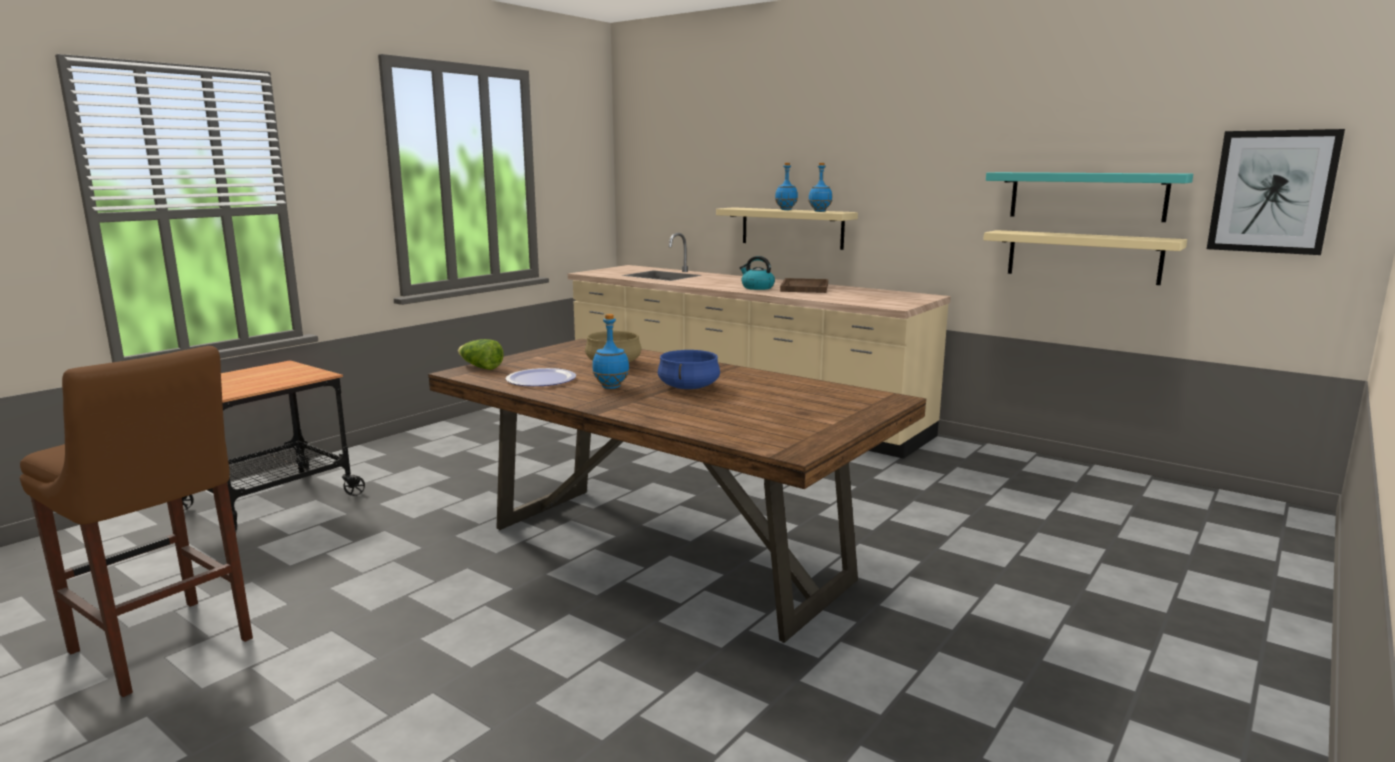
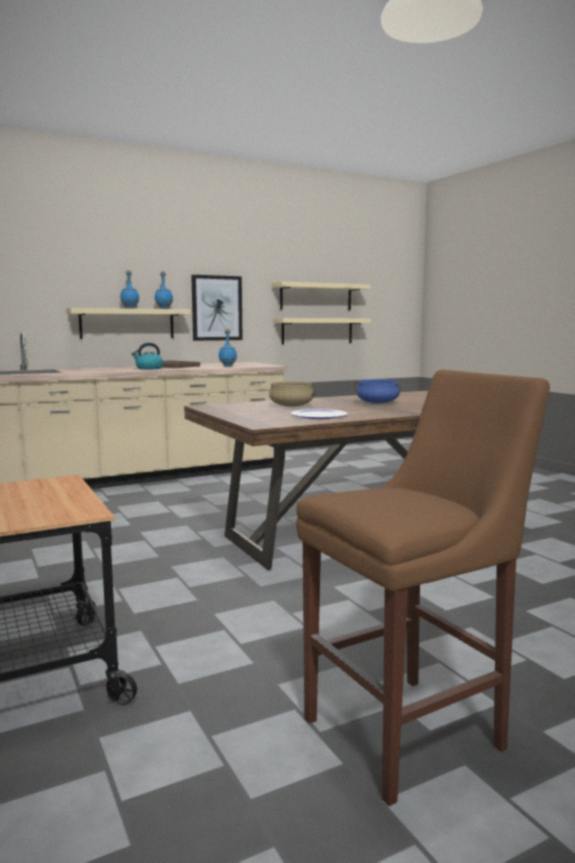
camera: 65 degrees left, 5 degrees down
lettuce [458,339,504,370] -> none
blue bottle [592,314,630,389] -> blue bottle moved to [219,329,237,366]
turquoise shelf [986,172,1193,222] -> beige shelf [271,282,370,310]
picture [1207,129,1345,255] -> picture moved to [191,275,243,341]

